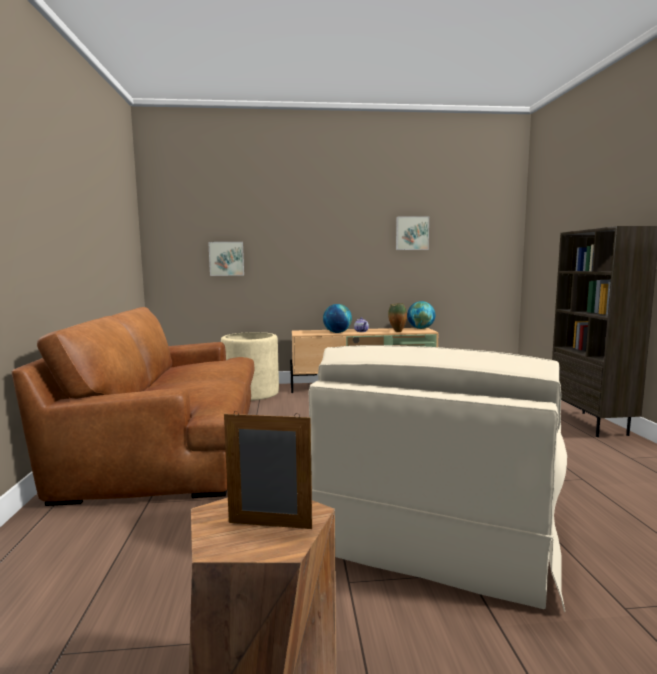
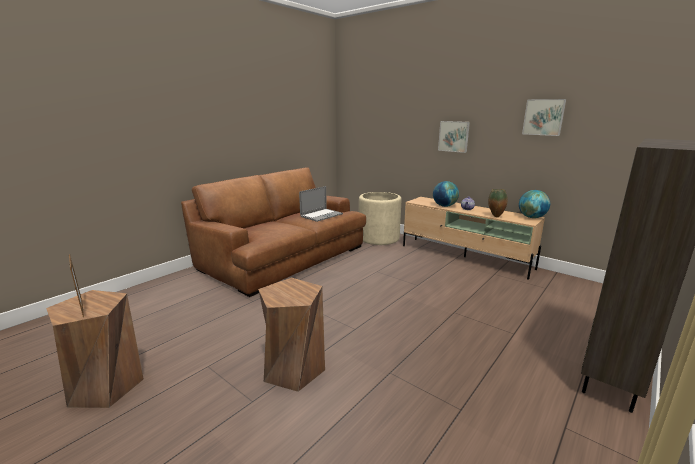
camera: 45 degrees right, 10 degrees up
picture [208,242,244,276] -> picture moved to [438,121,470,153]
beige armchair [308,345,567,612] -> brown stool [258,277,325,392]
none -> laptop [299,186,343,222]

